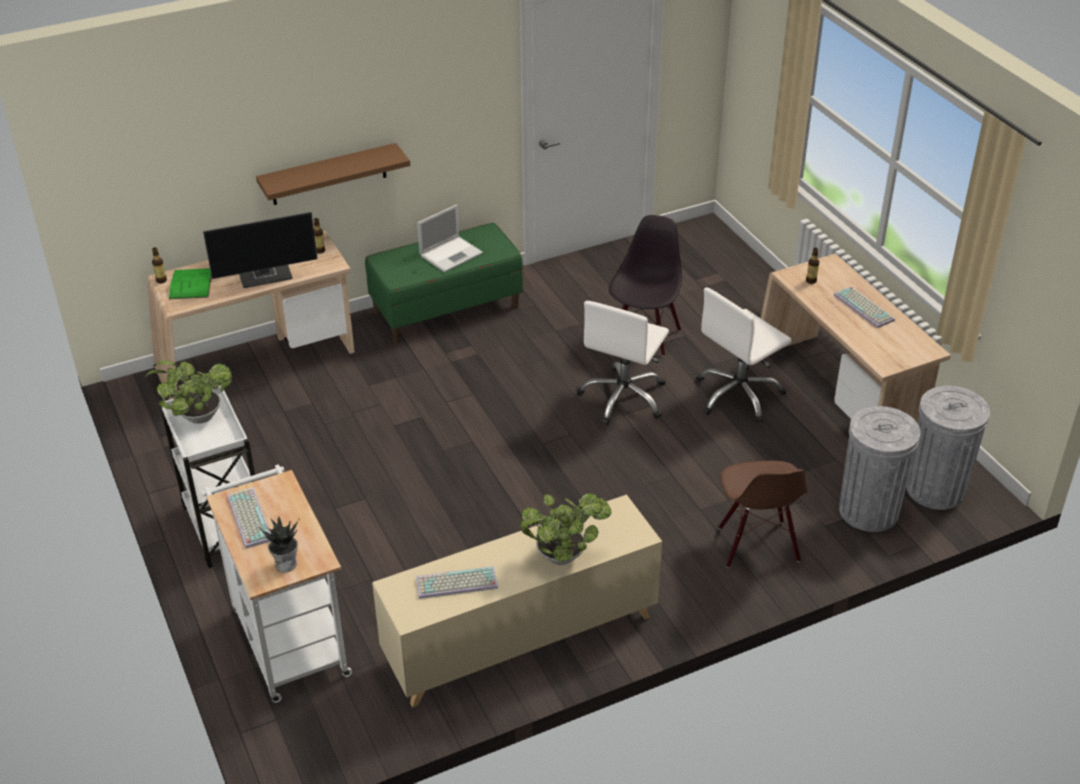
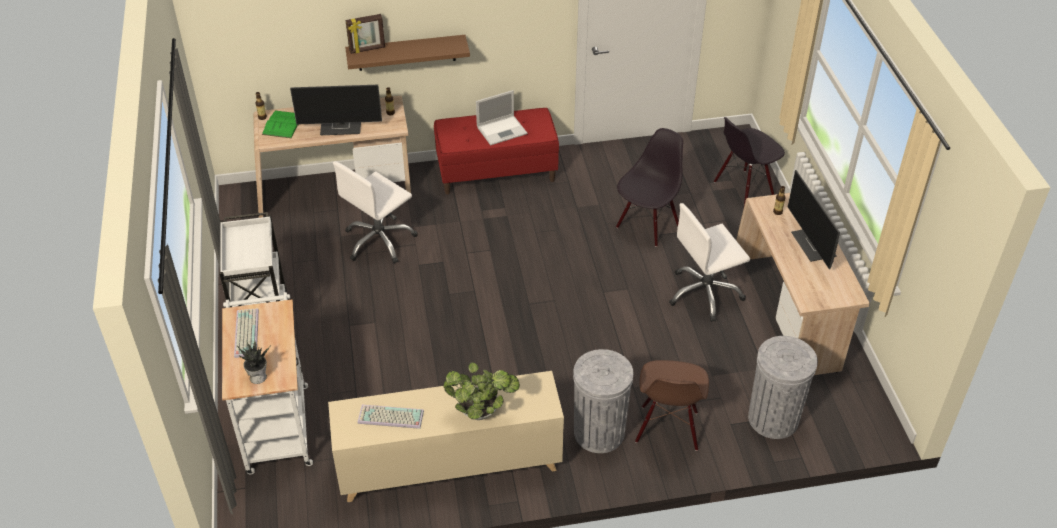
camera: 15 degrees right, 5 degrees up
potted plant [145,360,232,424] -> none
green bench [365,223,523,343] -> red bench [434,108,559,194]
white office chair [577,301,669,425] -> white office chair moved to [333,161,418,264]
keyboard [834,286,895,328] -> monitor [788,170,840,269]
grey trash can [906,386,990,510] -> grey trash can moved to [573,349,633,453]
none -> picture frame [345,14,385,54]
none -> black chair [714,117,785,205]

